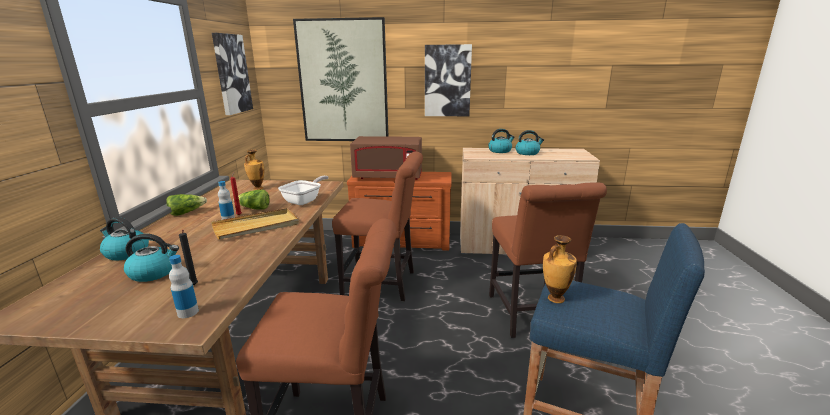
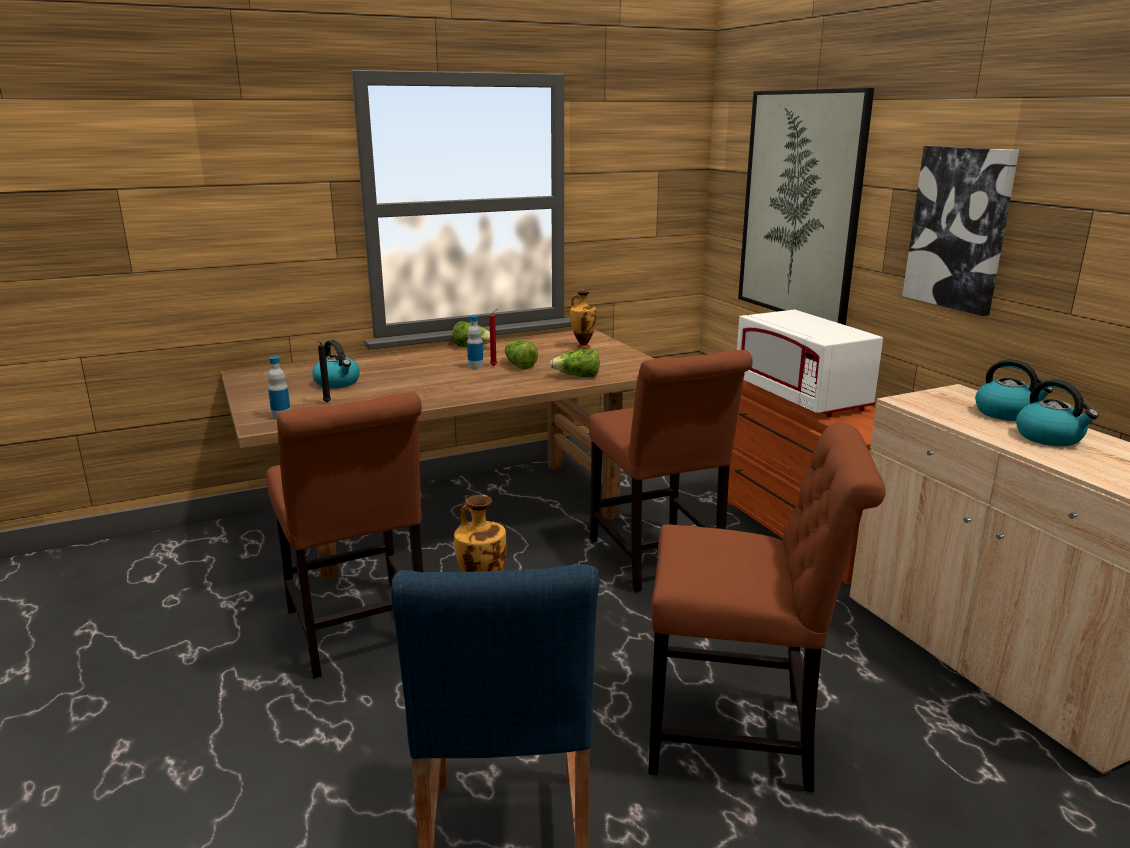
camera: 60 degrees right, 0 degrees up
kettle [100,217,149,261] -> none
beige tray [211,208,299,240] -> none
picture [212,33,253,115] -> none
frying pan [278,176,329,205] -> lettuce [550,349,600,377]
brown microwave [350,136,422,180] -> white microwave [737,310,883,417]
brown chair [489,182,607,338] -> brown chair turned 135 degrees counterclockwise [648,422,886,792]

